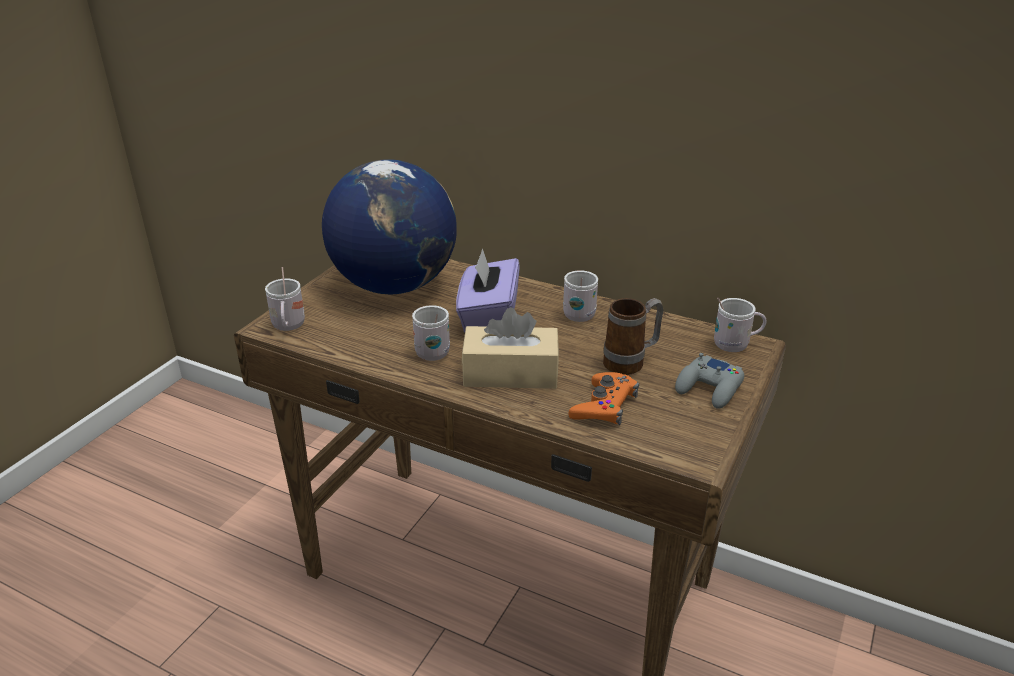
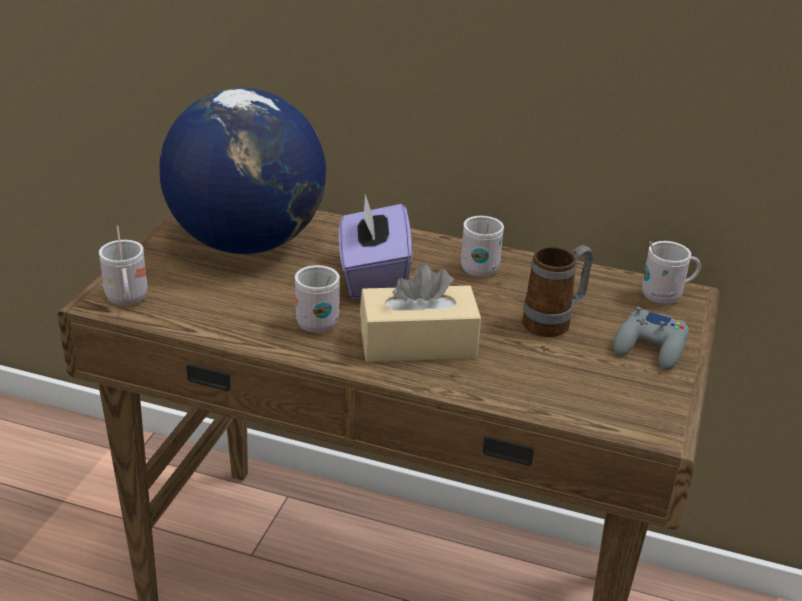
camera: 10 degrees left, 0 degrees up
orange game controller [569,372,639,425] -> none

